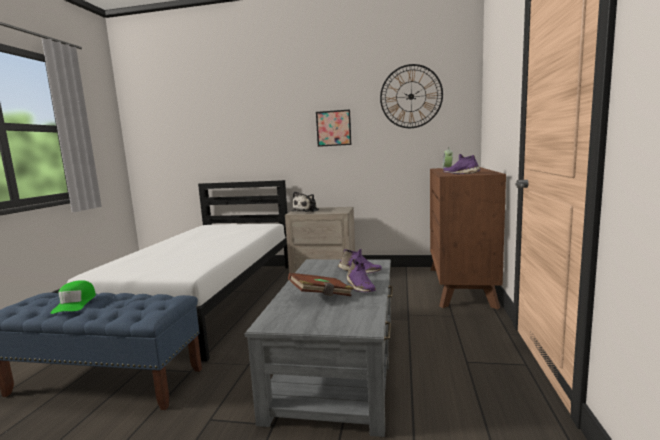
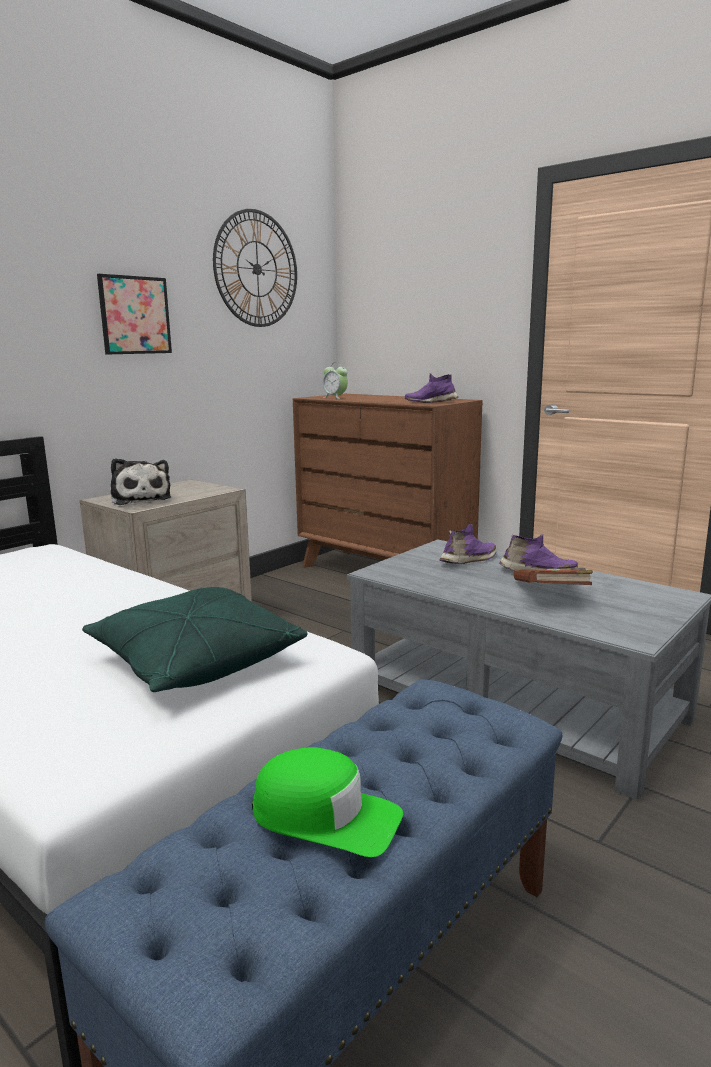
camera: 60 degrees left, 5 degrees up
none -> green pillow [82,587,308,692]

